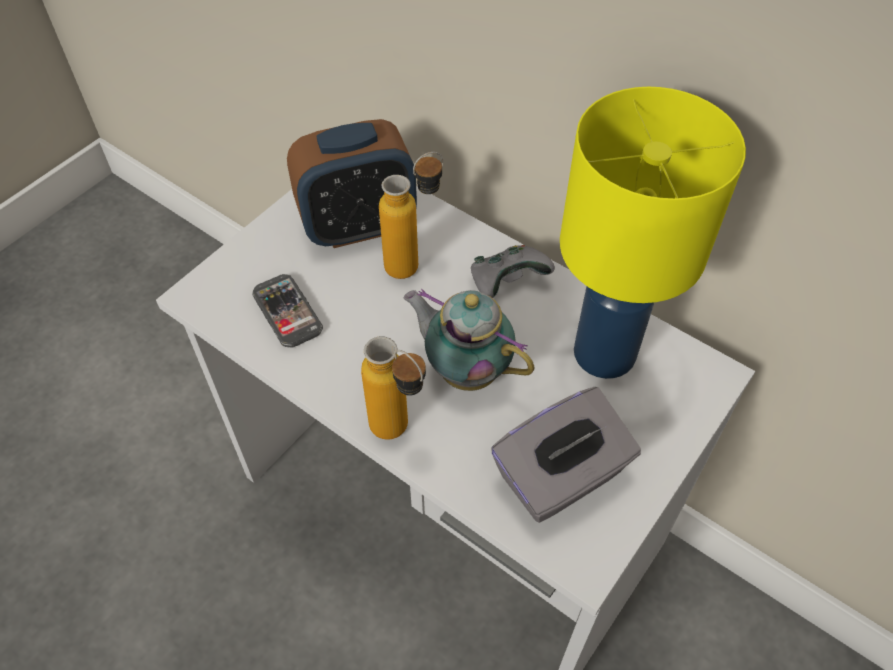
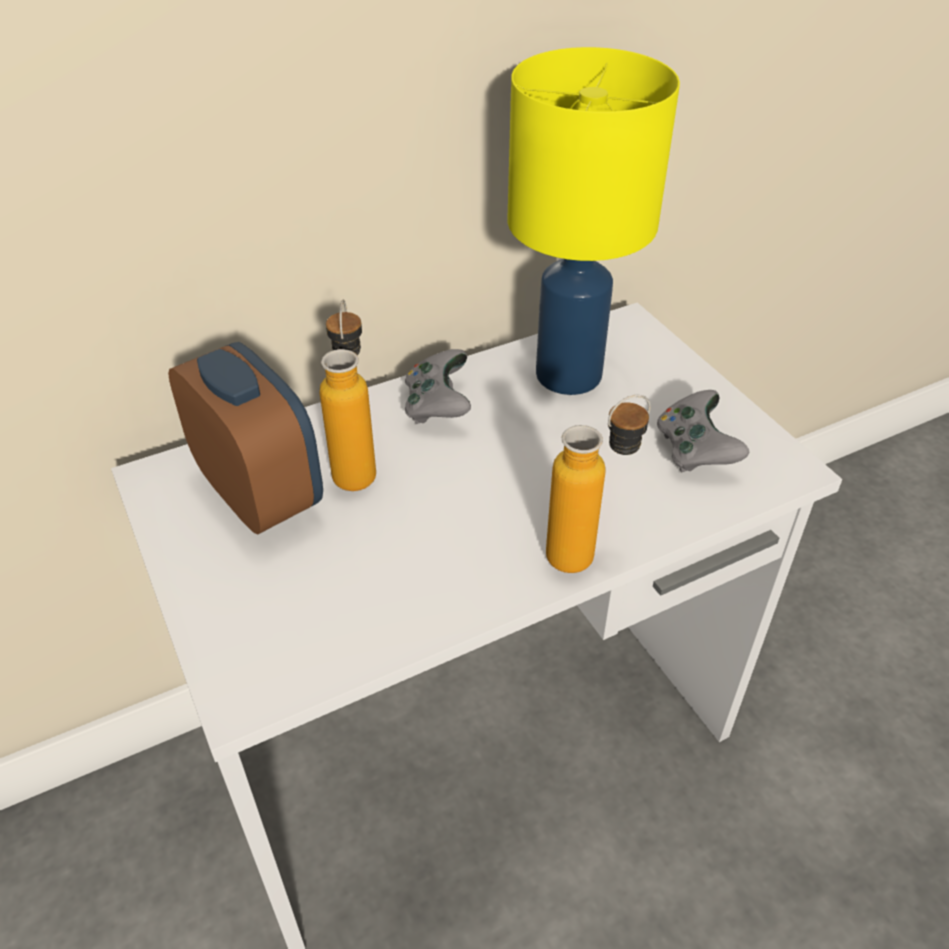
camera: 65 degrees left, 10 degrees down
phone [252,274,323,348] -> none
alarm clock [287,119,417,248] -> alarm clock turned 45 degrees counterclockwise [168,342,323,534]
teapot [404,289,534,391] -> none
grey tissue box [491,387,641,523] -> grey game controller [657,390,749,472]

